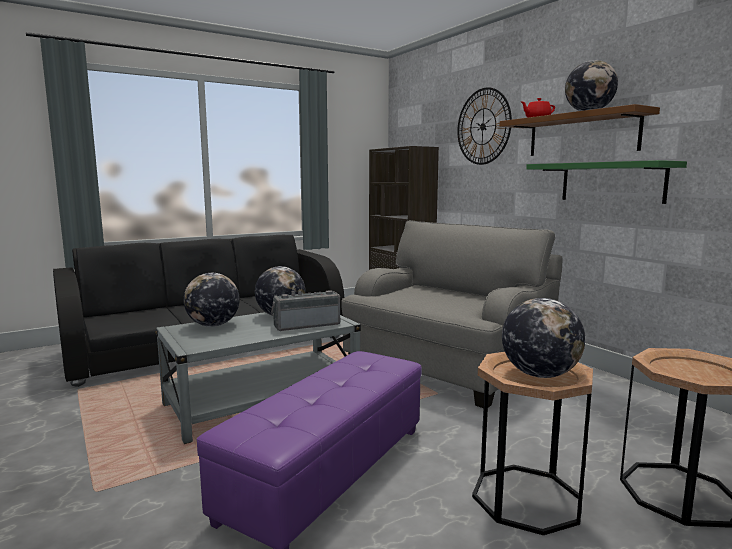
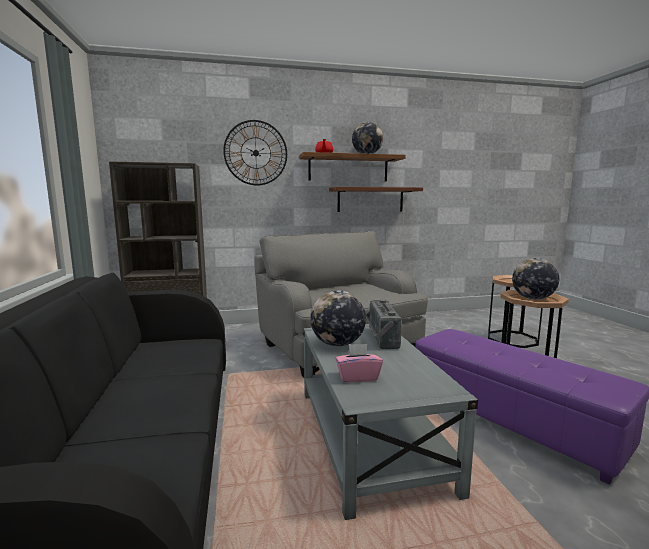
camera: 70 degrees left, 0 degrees up
globe [184,273,240,327] -> pink tissue box [335,344,383,383]
green shelf [526,160,687,204] -> brown shelf [329,187,423,212]

